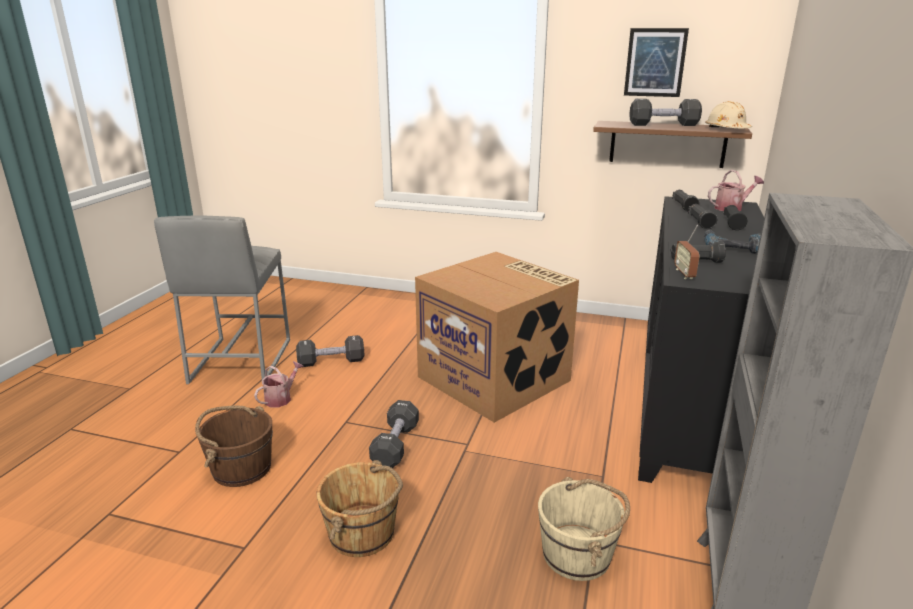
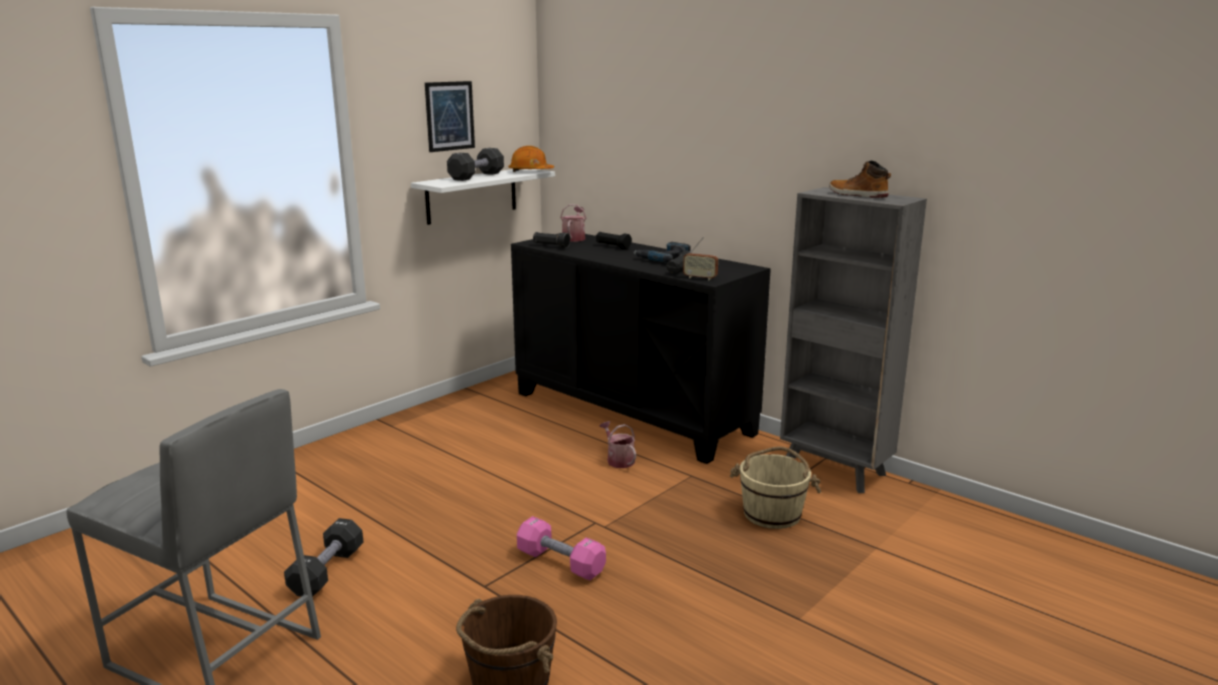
camera: 65 degrees left, 5 degrees down
watering can [254,361,304,407] -> watering can moved to [600,421,636,468]
brown bucket [317,460,403,557] -> none
black dumbbell [369,400,419,468] -> pink dumbbell [517,516,606,581]
cardboard box [415,252,579,423] -> none
brown shelf [593,121,752,168] -> white shelf [411,169,555,225]
black flashlight [688,204,717,229] -> none
beige hard hat [705,101,752,128] -> orange hard hat [509,146,554,172]
none -> boot [829,161,891,198]

